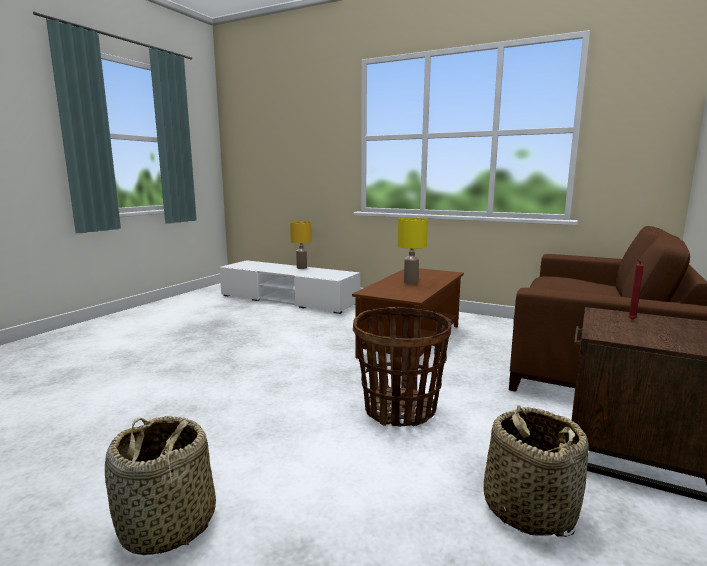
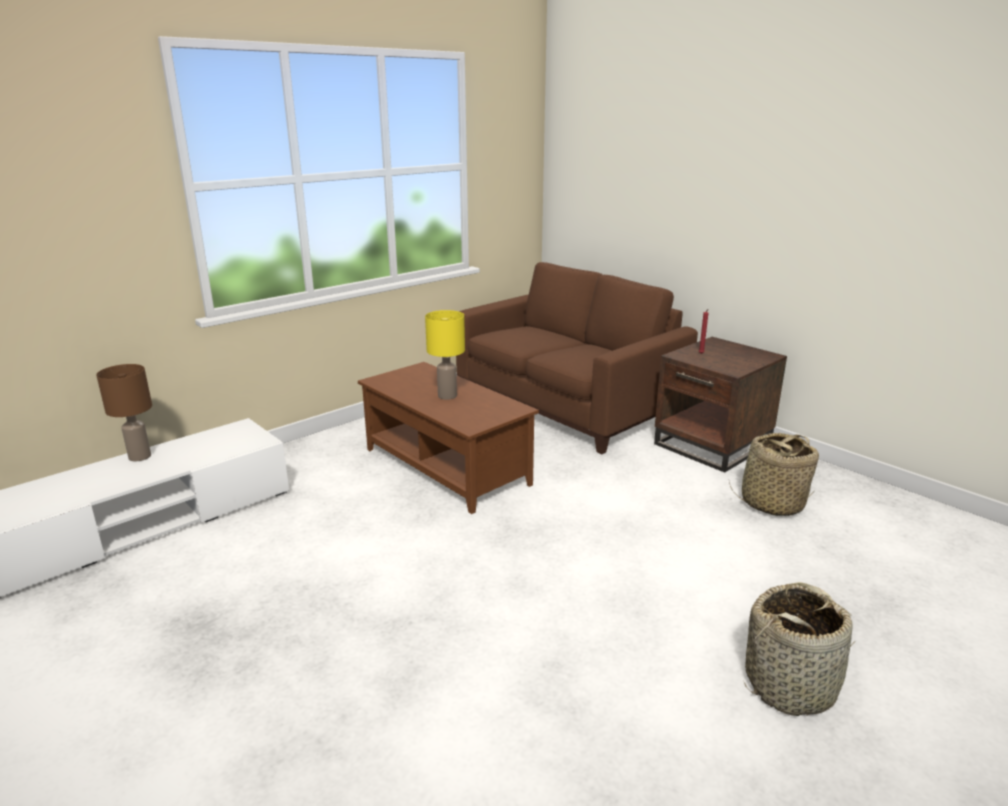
camera: 70 degrees left, 10 degrees up
yellow table lamp [290,221,312,269] -> brown table lamp [96,364,152,462]
basket [353,307,452,427] -> none

